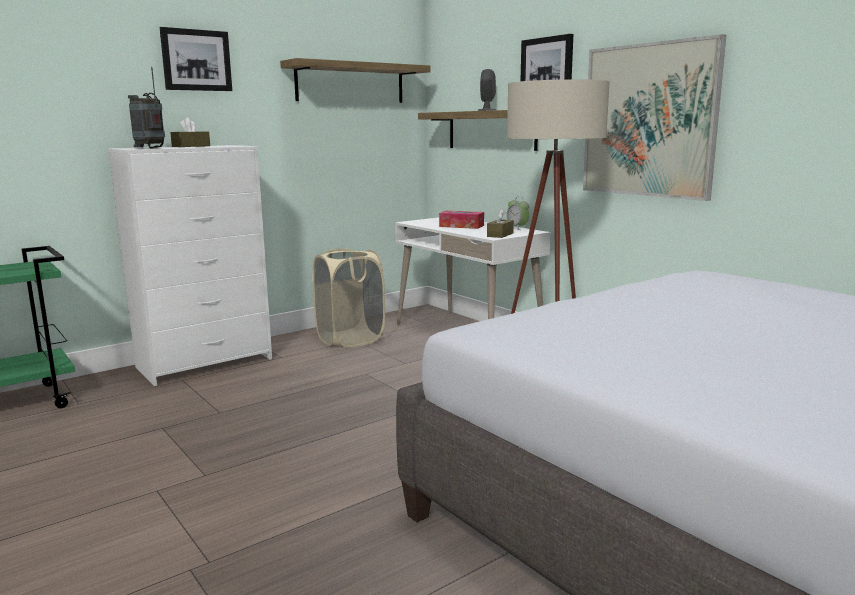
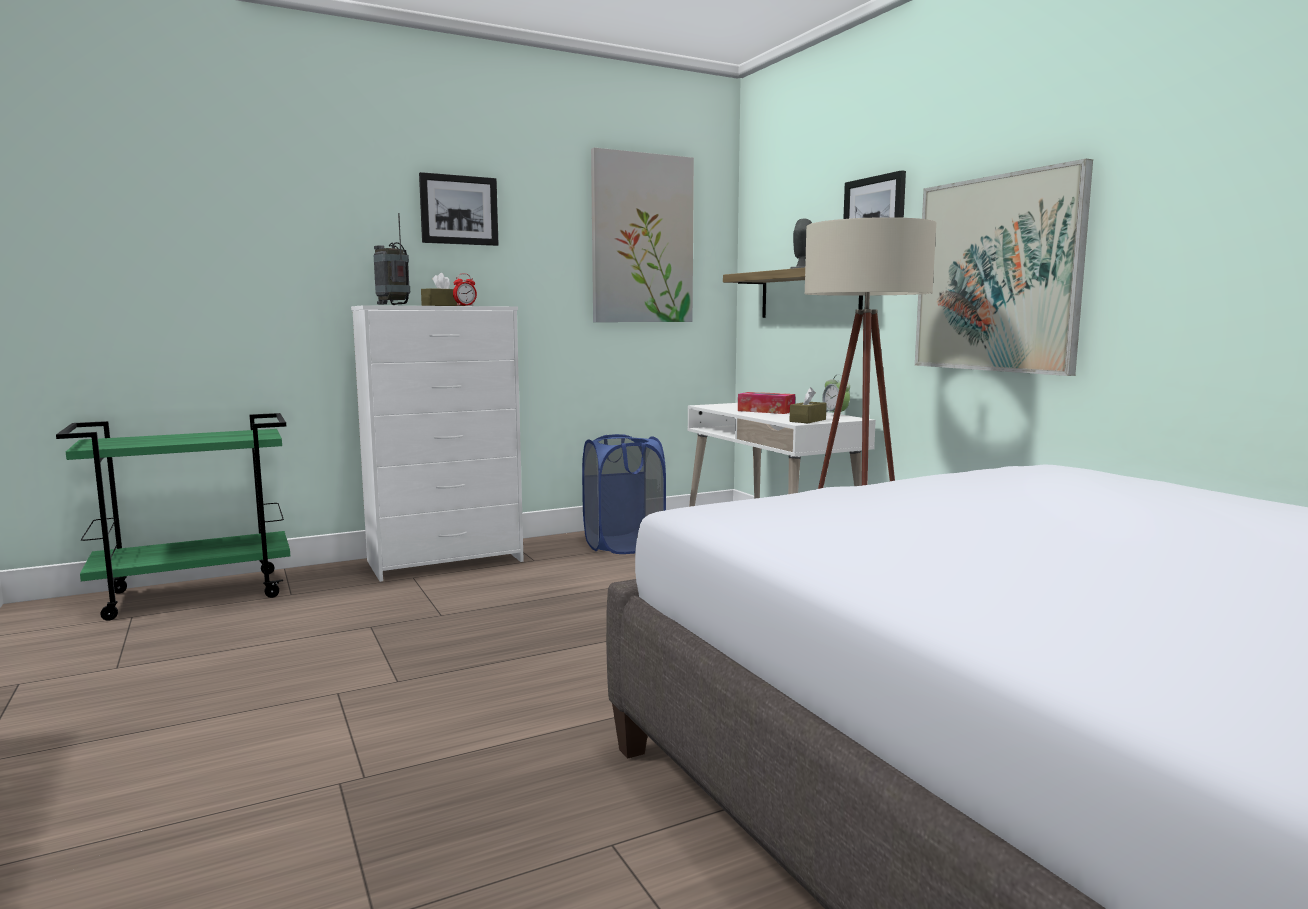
camera: 10 degrees right, 5 degrees down
shelf [280,58,431,103] -> picture [591,148,694,322]
beige laundry basket [313,248,385,347] -> blue laundry basket [582,434,666,554]
none -> alarm clock [453,274,477,306]

